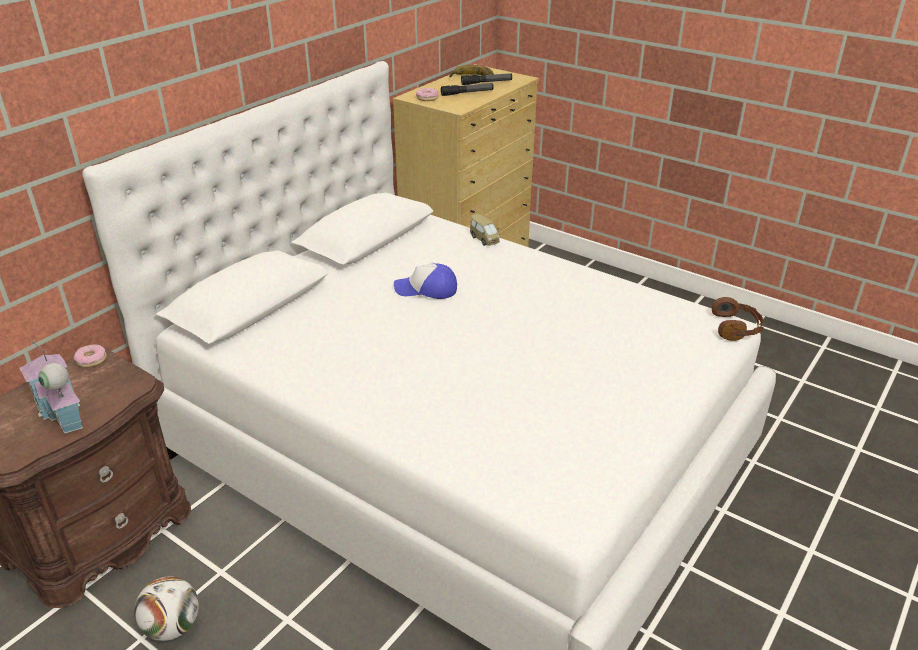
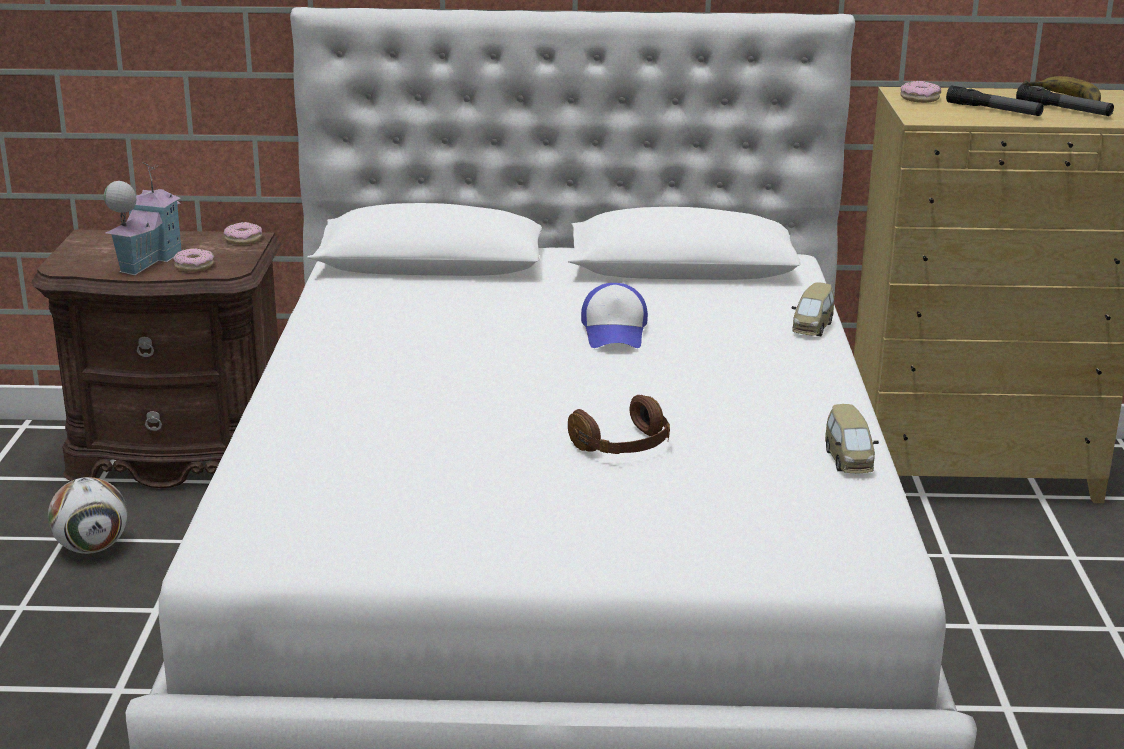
camera: 55 degrees right, 10 degrees down
cap [394,263,457,299] -> cap turned 150 degrees counterclockwise [581,283,648,348]
brown headphones [712,297,763,341] -> brown headphones moved to [568,395,670,454]
none -> donut [173,248,214,272]
none -> toy car [825,404,879,473]

